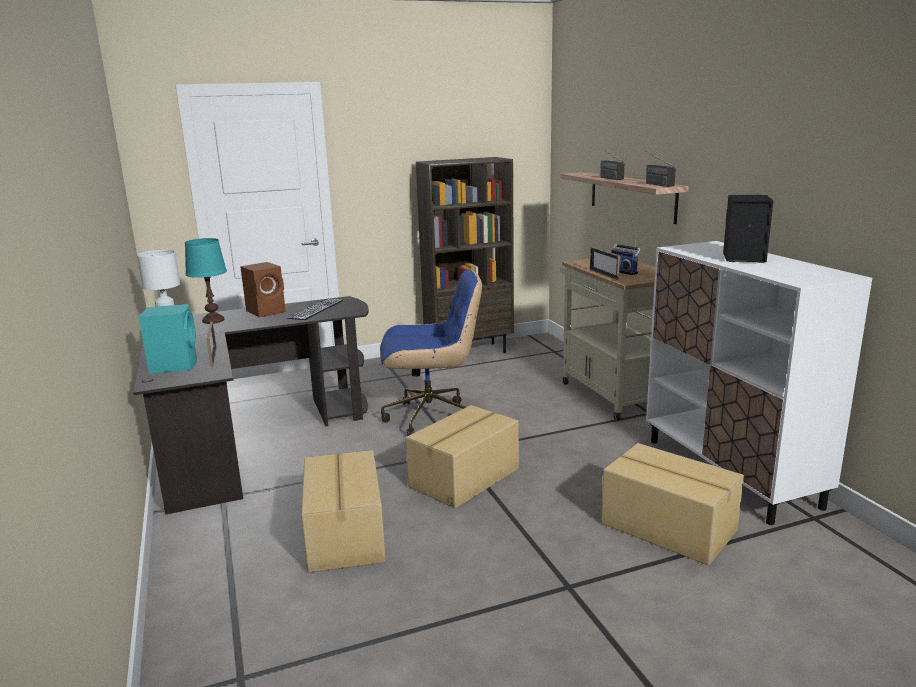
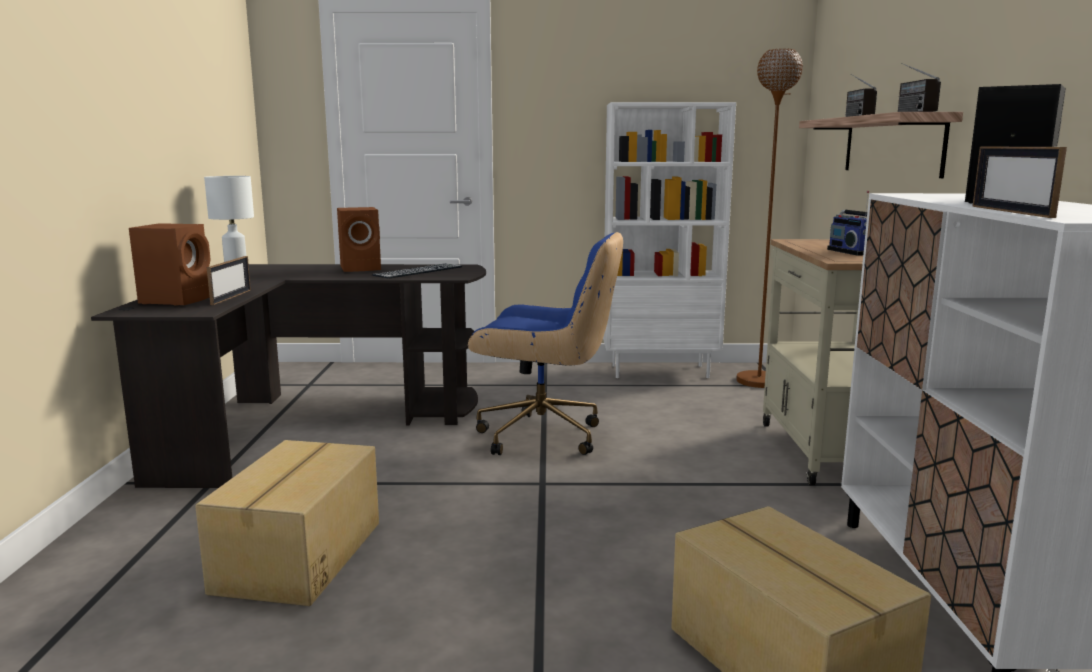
camera: 20 degrees right, 5 degrees down
turquoise speaker [139,304,197,374] -> brown speaker [129,223,210,305]
turquoise table lamp [185,238,227,324] -> none
cardboard box [405,405,519,508] -> none
brown bookcase [416,157,514,353] -> white bookcase [603,102,736,378]
picture frame [590,247,620,280] -> picture frame moved to [972,147,1067,218]
none -> brown floor lamp [736,48,803,388]

